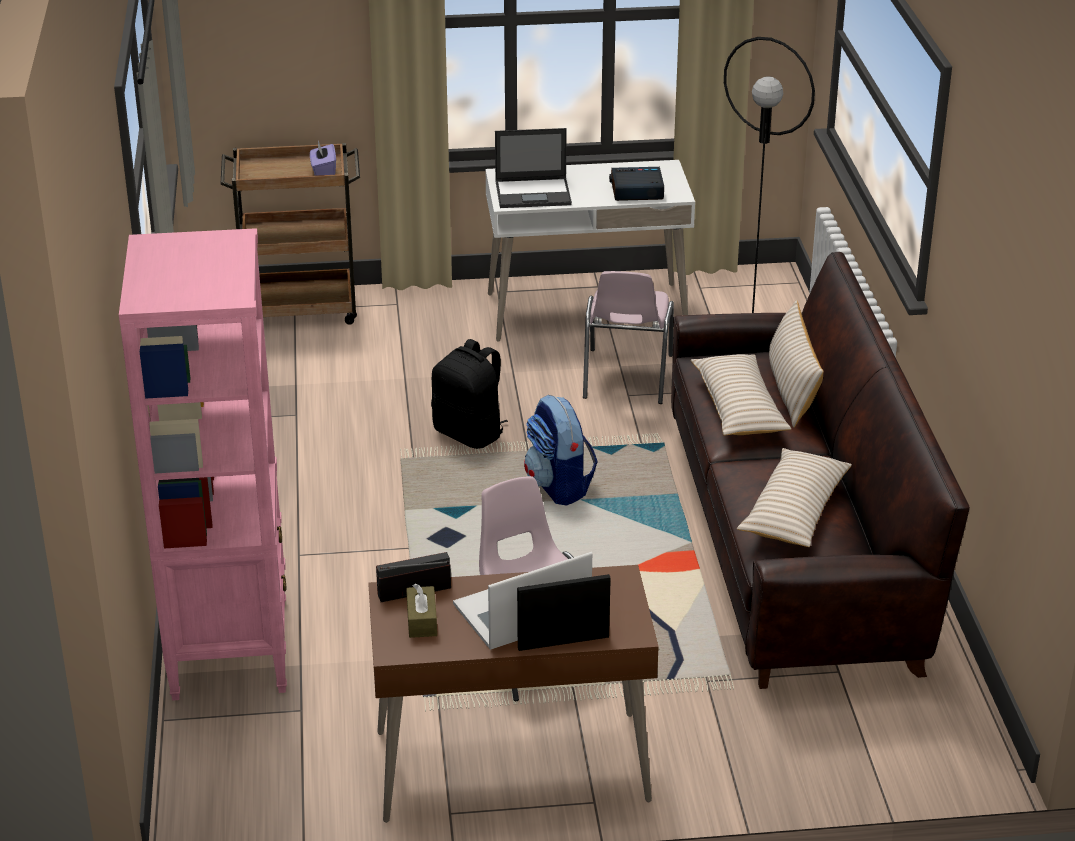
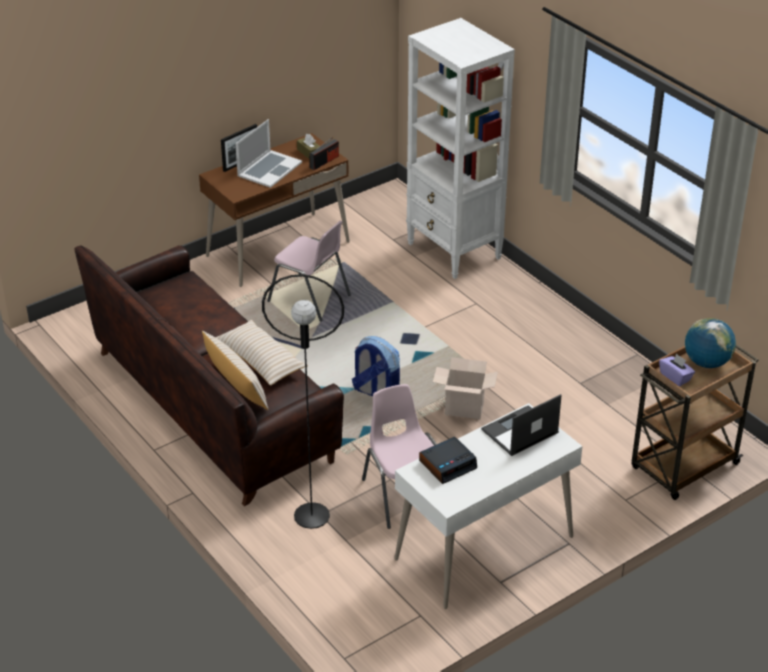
camera: 150 degrees right, 5 degrees up
pink bookcase [119,228,287,700] -> white bookcase [406,18,515,279]
black backpack [431,339,508,449] -> cardboard box [433,358,498,419]
beige pillow [737,448,852,547] -> none
none -> globe [685,318,736,368]

